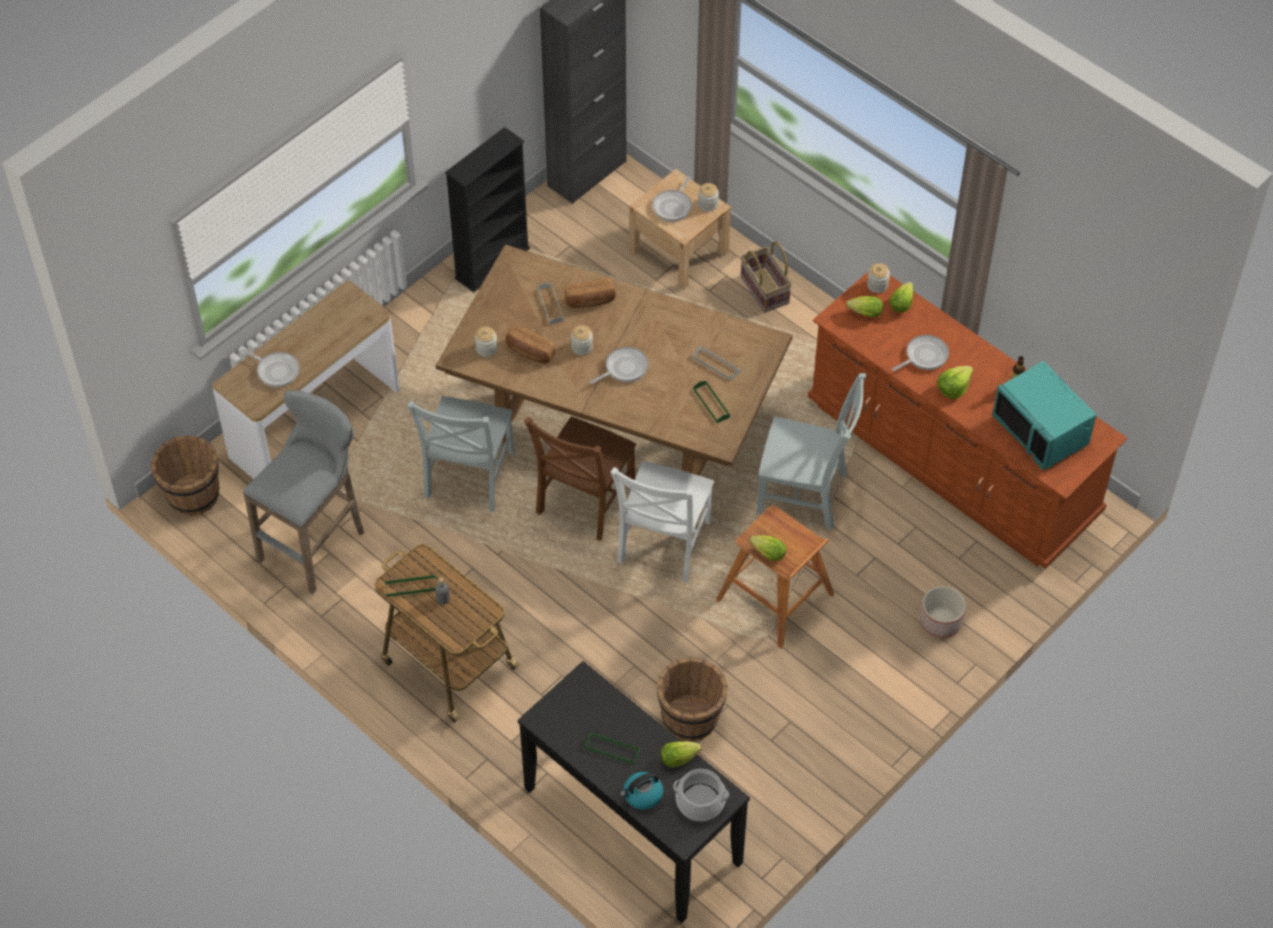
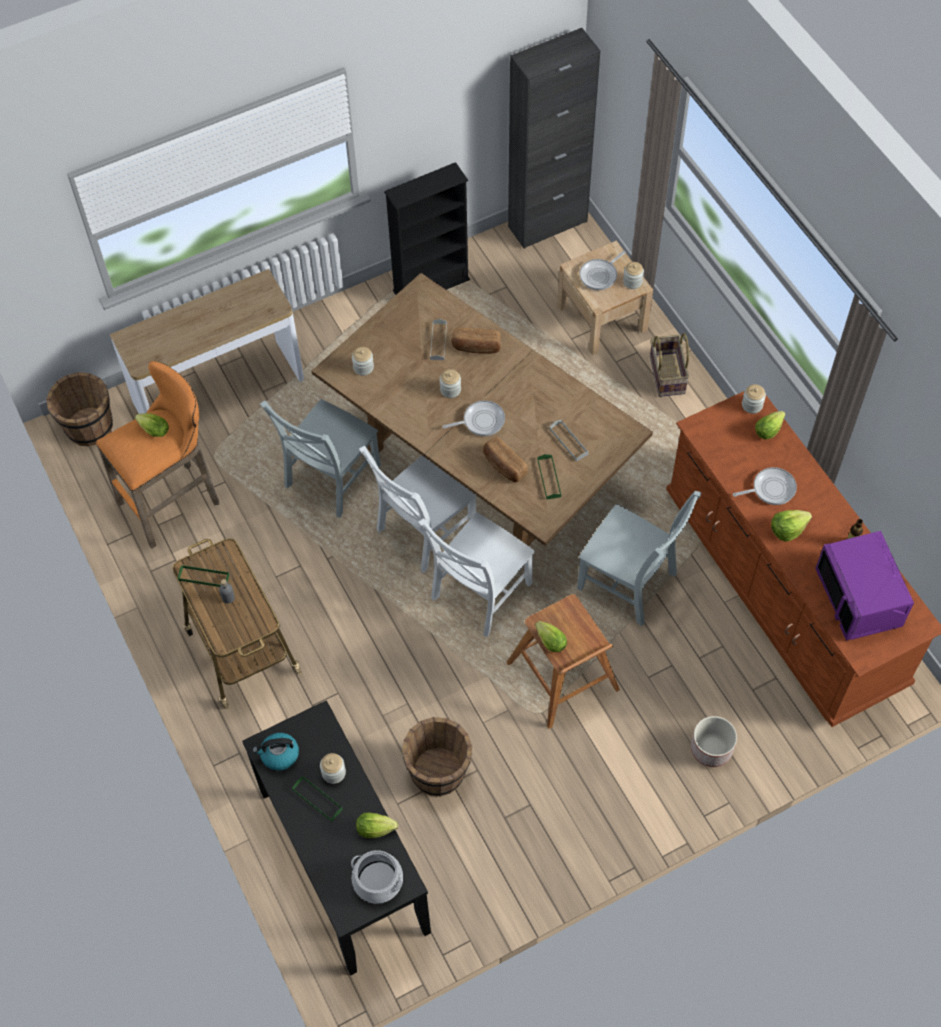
camera: 20 degrees right, 5 degrees up
frying pan [242,349,299,387] -> none
grey stool [243,390,364,595] -> orange stool [96,361,219,549]
bread [506,326,555,364] -> bread moved to [483,437,528,482]
brown chair [524,417,637,541] -> white chair [359,446,477,573]
kettle [620,772,663,810] -> kettle moved to [252,733,299,771]
lettuce [846,296,883,317] -> lettuce moved to [135,413,169,437]
turquoise microwave [992,361,1096,470] -> purple microwave [815,531,914,641]
none -> jar [320,753,346,784]

